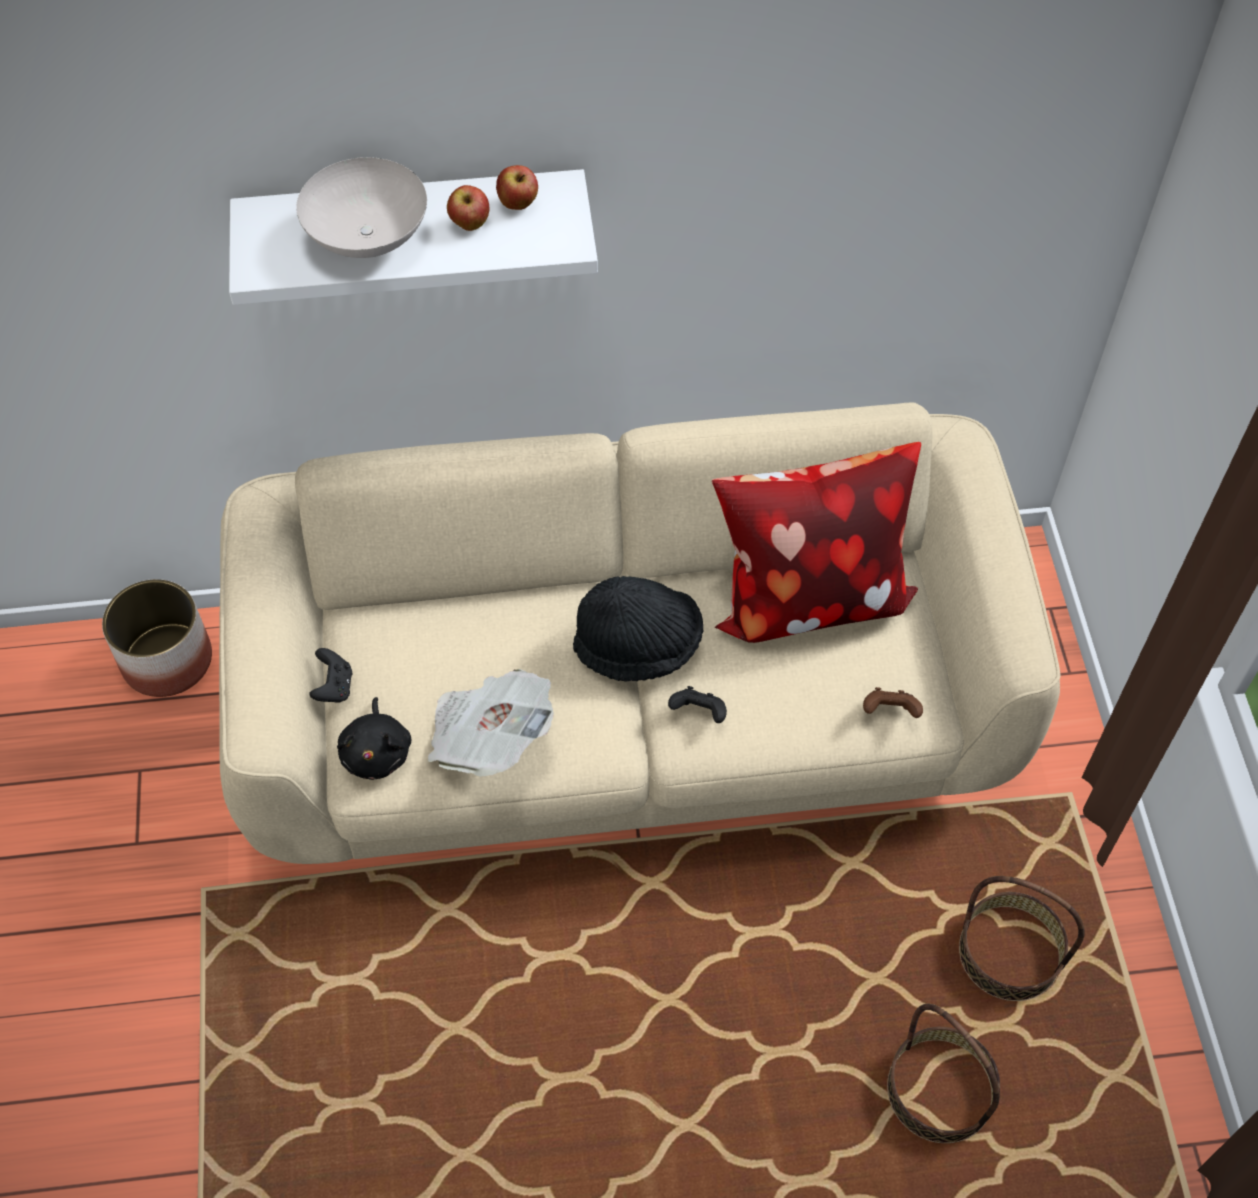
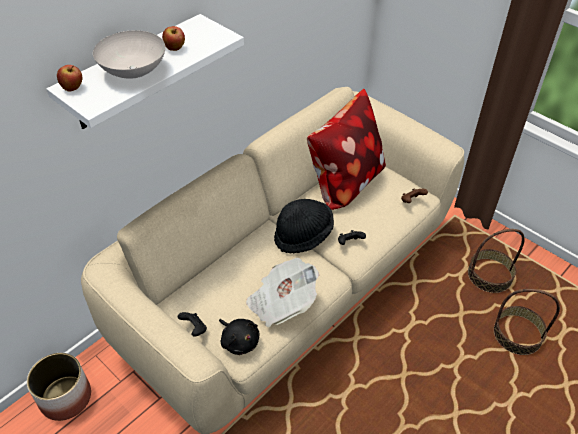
camera: 40 degrees left, 10 degrees down
apple [496,165,538,210] -> apple moved to [57,65,82,92]

